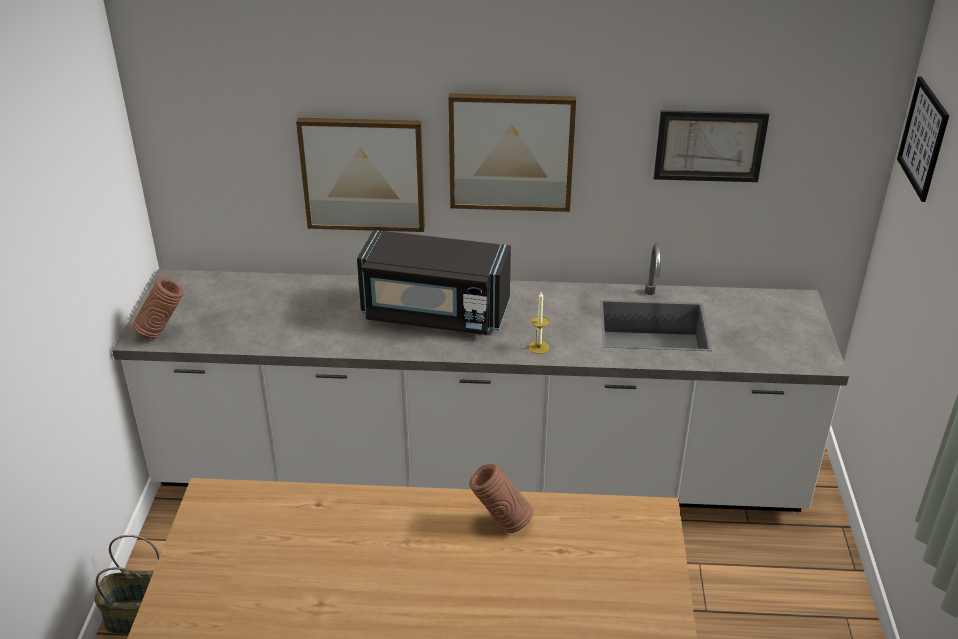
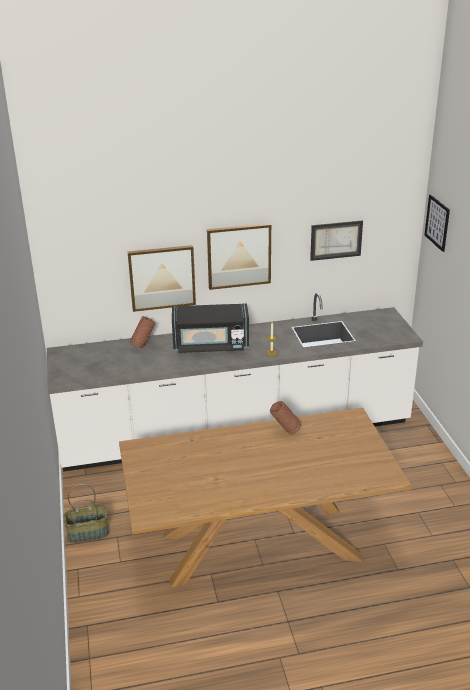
camera: 15 degrees left, 5 degrees down
brown vase [133,278,184,339] -> brown vase moved to [130,316,155,348]

